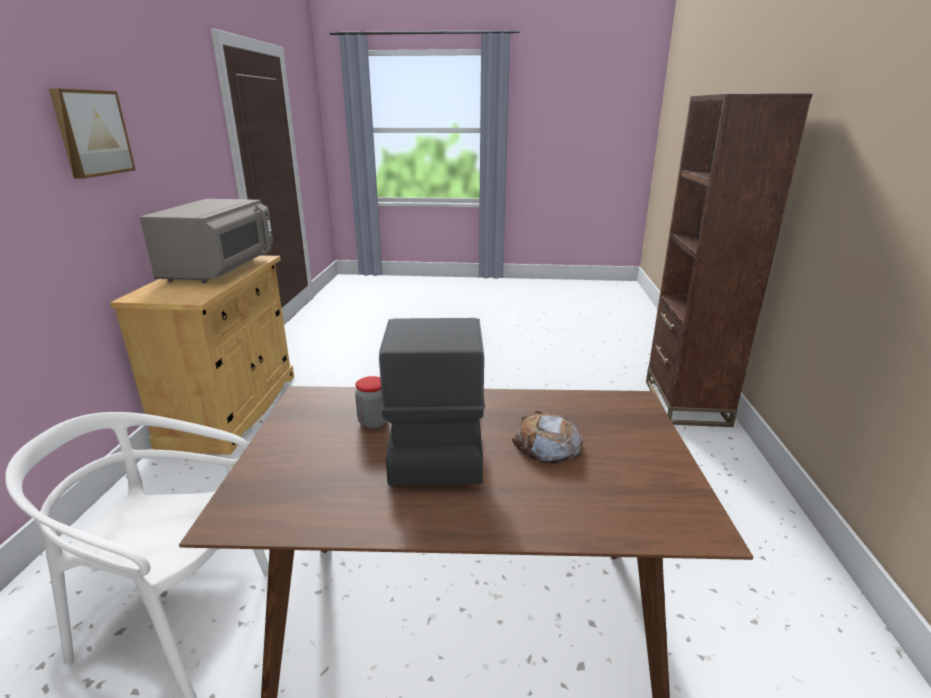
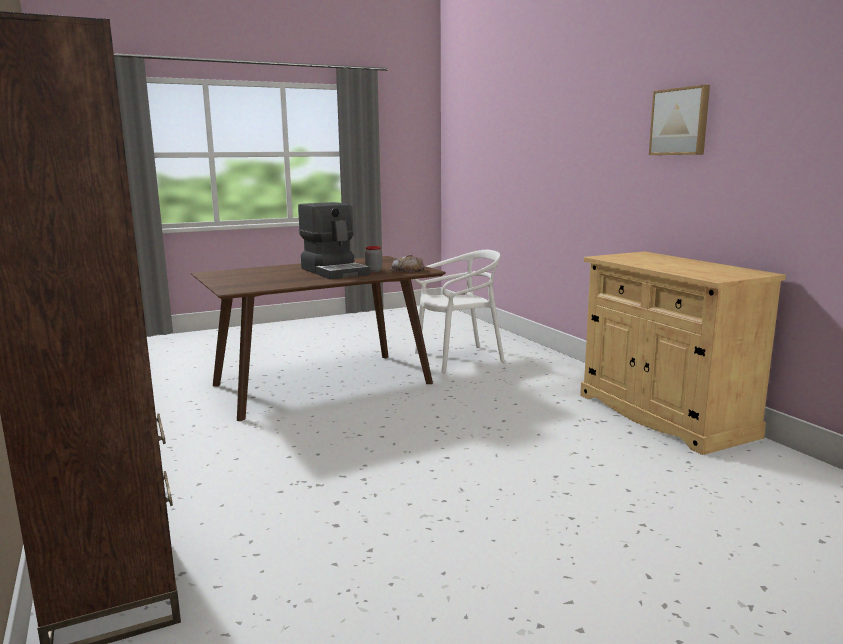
camera: 150 degrees right, 10 degrees down
grey microwave [140,199,273,283] -> none
bread [512,411,583,464] -> bread moved to [390,254,424,272]

